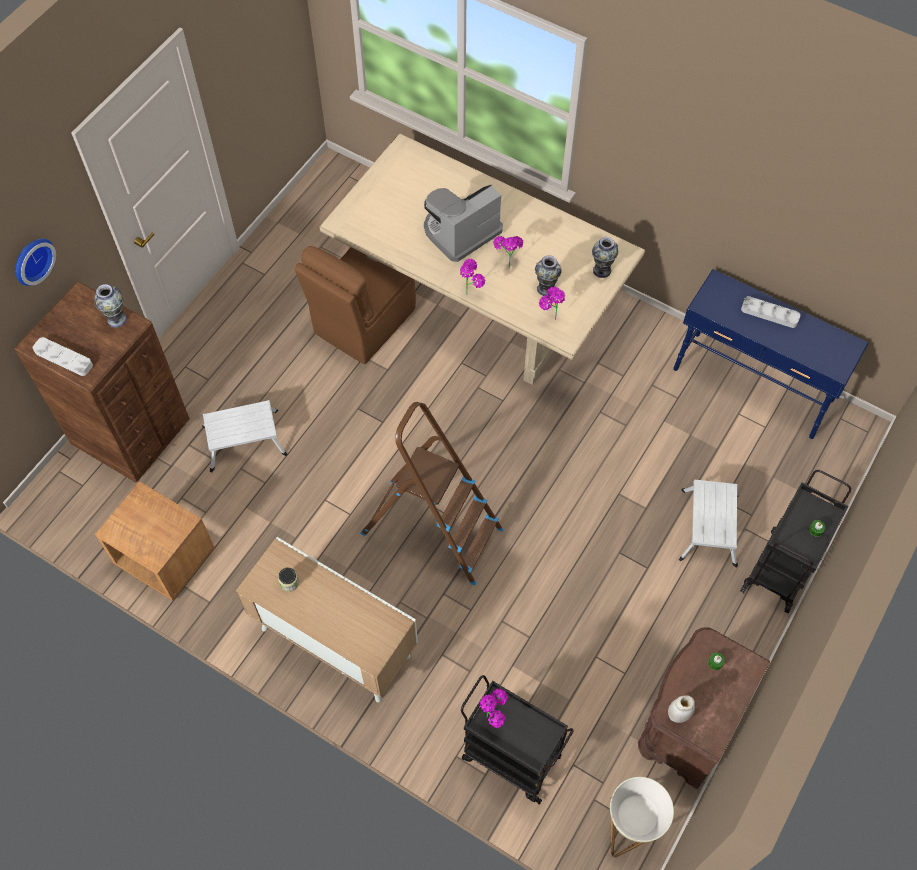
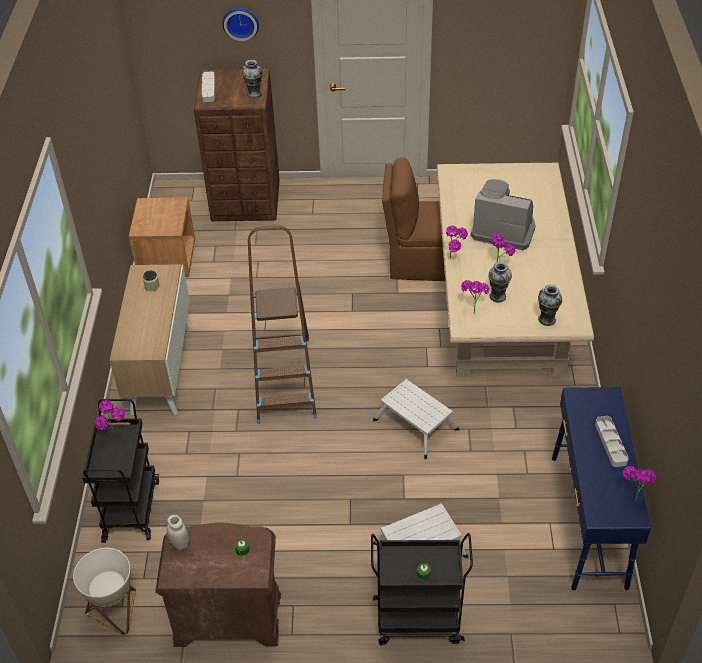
camera: 60 degrees right, 15 degrees down
white step ladder [202,400,288,472] -> white step ladder moved to [373,379,460,459]
none -> potted plant [623,466,656,502]

